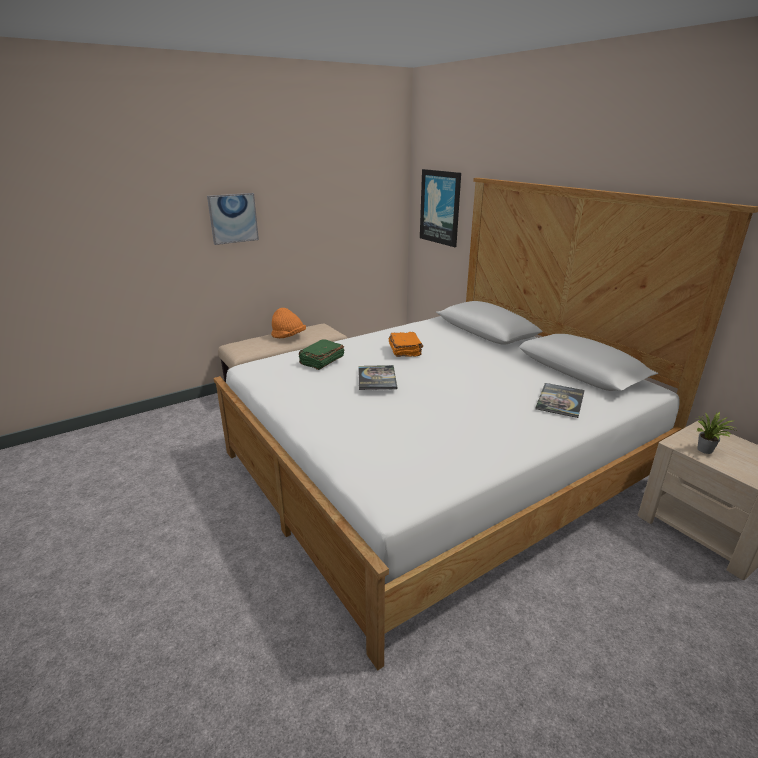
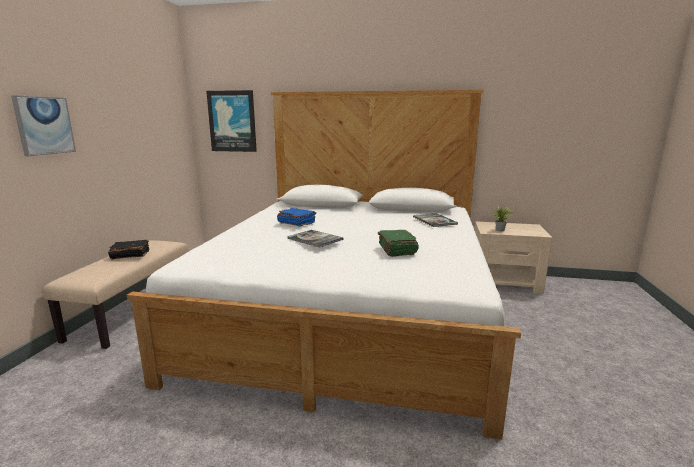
camera: 45 degrees left, 10 degrees down
orange hat [271,308,306,338] -> black book [108,240,149,260]
green book [299,339,344,370] -> green book moved to [378,230,419,257]
orange book [388,332,423,357] -> blue book [277,208,316,226]

